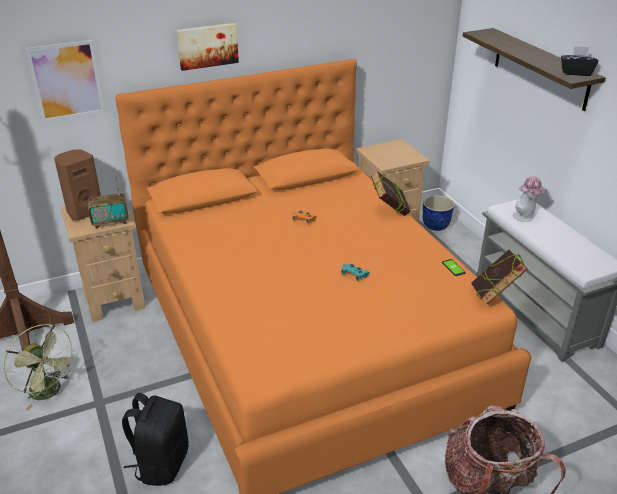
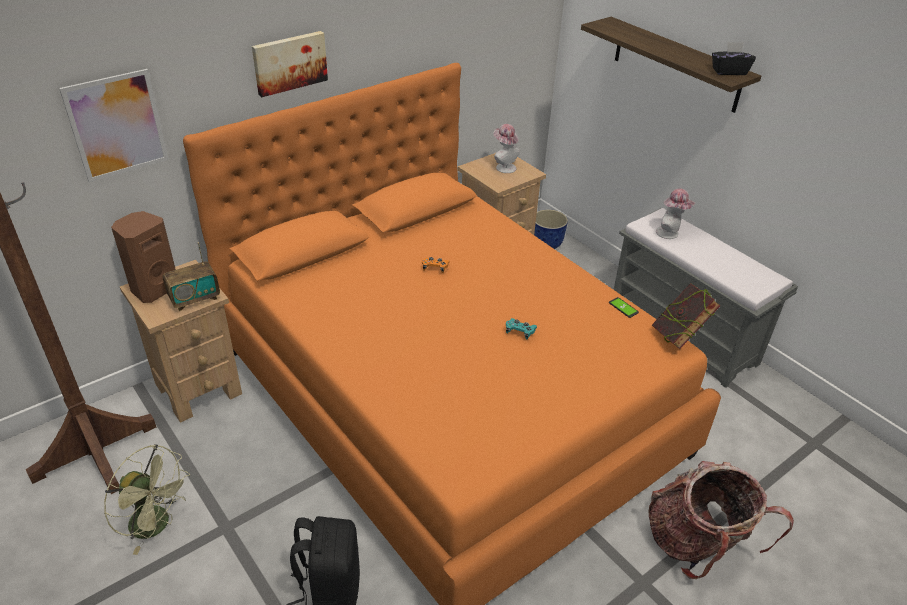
camera: 15 degrees left, 5 degrees up
book [371,171,411,216] -> none
none -> hat [494,124,520,173]

